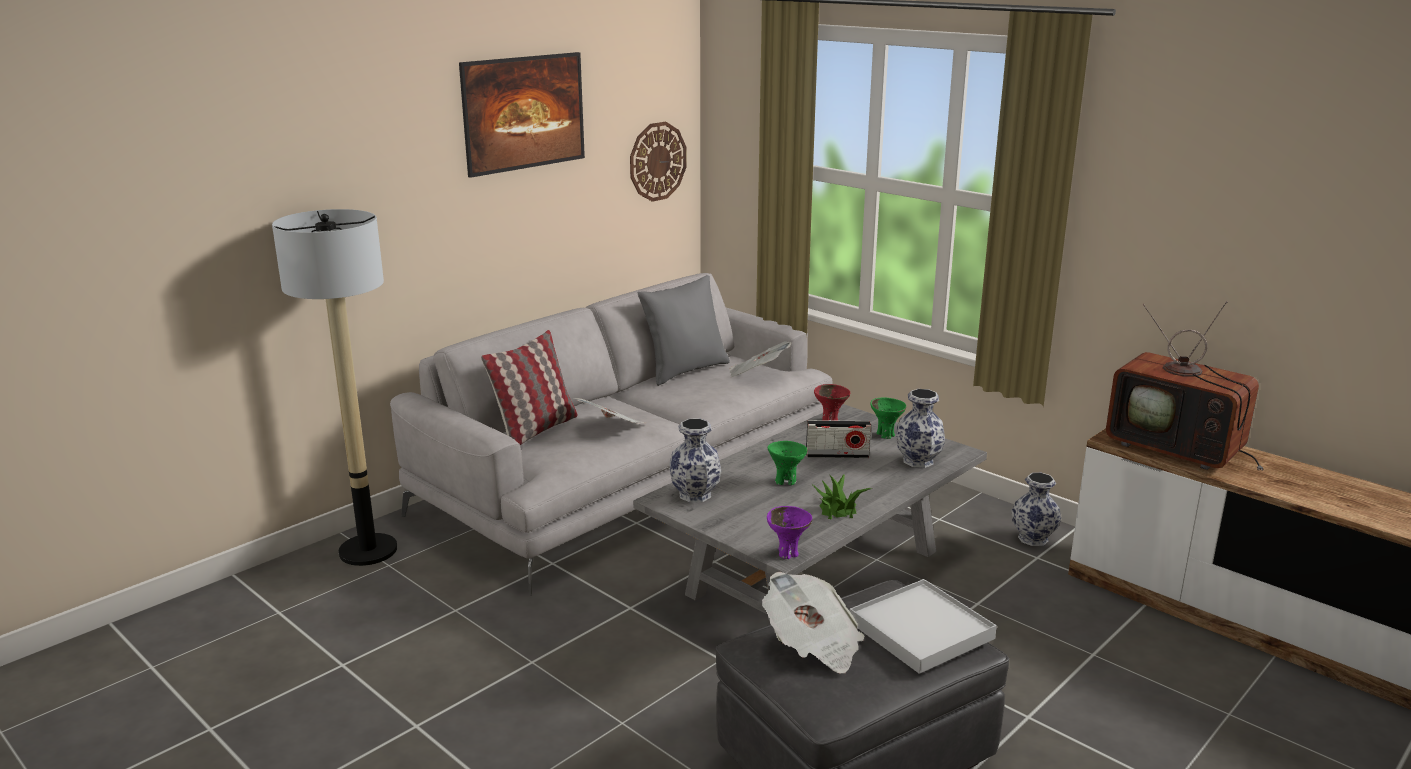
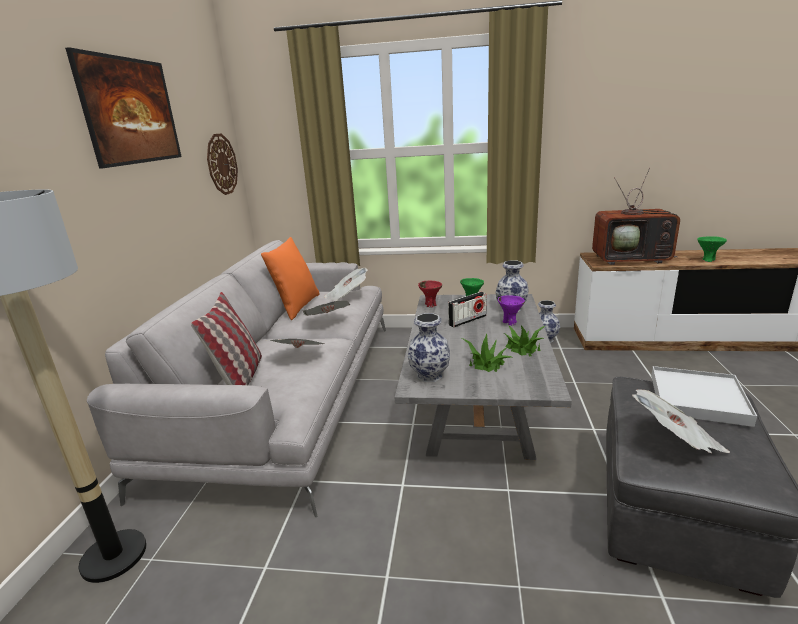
camera: 35 degrees left, 0 degrees up
grey pillow [638,275,730,386] -> orange pillow [261,237,320,320]
purple bowl [767,506,812,559] -> purple bowl moved to [498,295,525,325]
green bowl [768,441,807,485] -> green bowl moved to [697,236,727,262]
none -> newspaper [303,301,350,316]
none -> potted plant [460,333,511,372]

